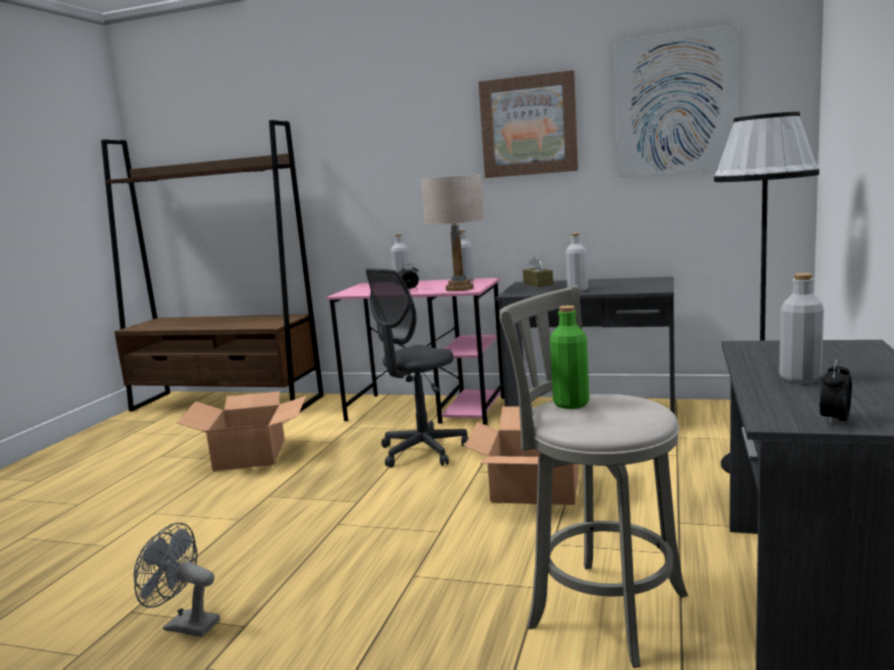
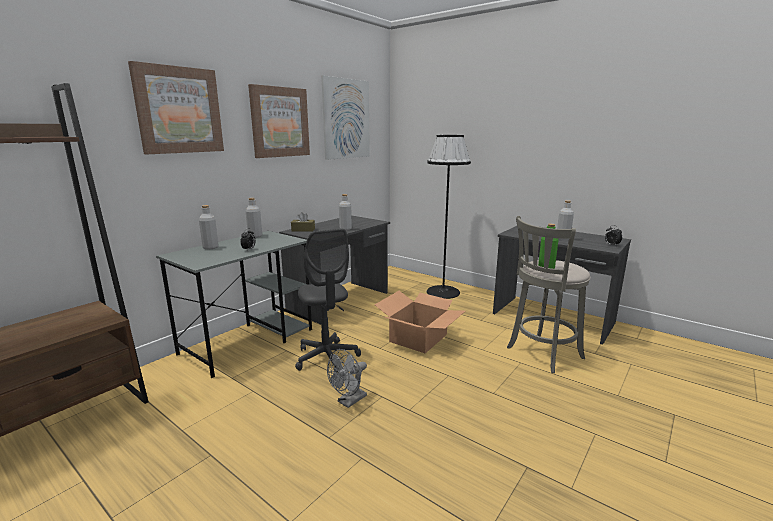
camera: 70 degrees left, 5 degrees up
grey fan [134,523,220,637] -> grey fan moved to [327,349,367,408]
cardboard box [176,391,306,471] -> none
pink desk [326,278,504,425] -> grey desk [156,231,312,378]
beige table lamp [421,174,484,292] -> none
none -> picture [128,61,224,154]

